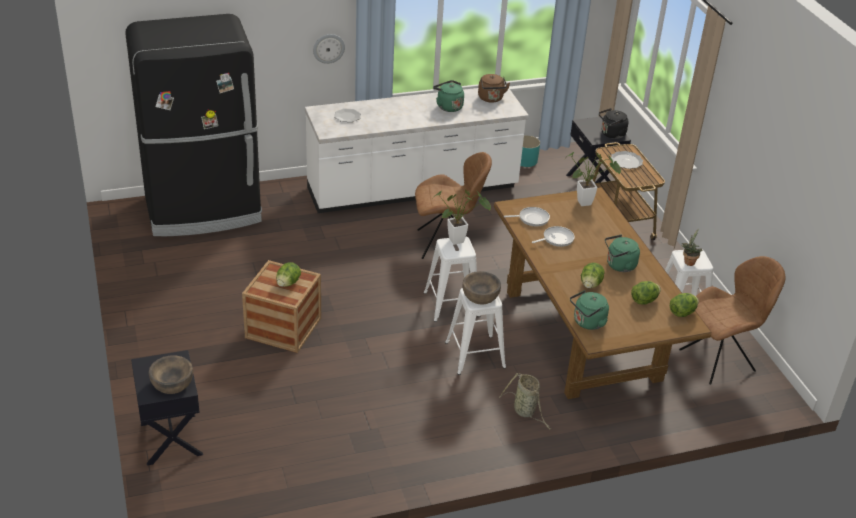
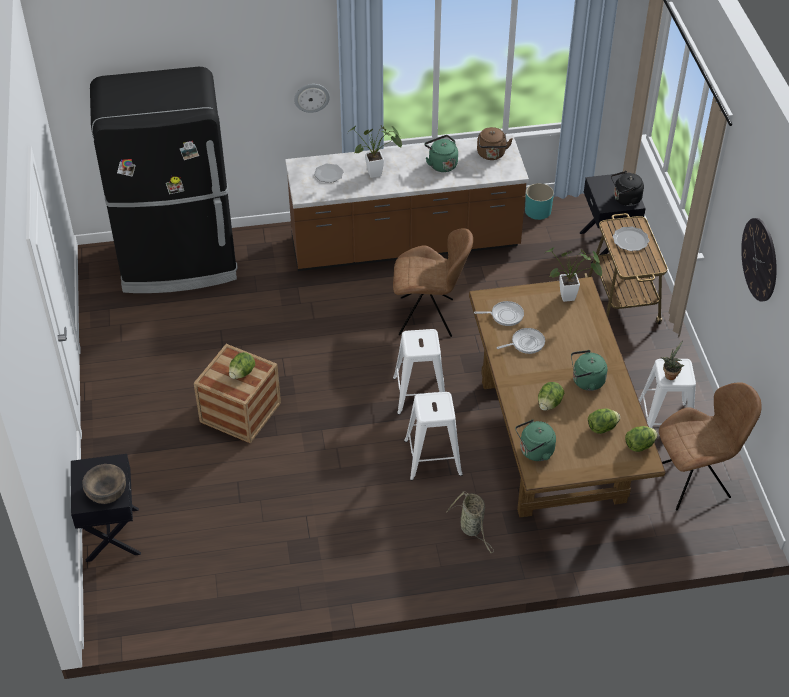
camera: 10 degrees right, 10 degrees up
white counter [305,85,529,213] -> brown counter [285,135,529,271]
potted plant [433,190,491,245] -> potted plant moved to [347,125,402,178]
brown bowl [463,271,501,305] -> none
none -> wall clock [741,218,777,301]

